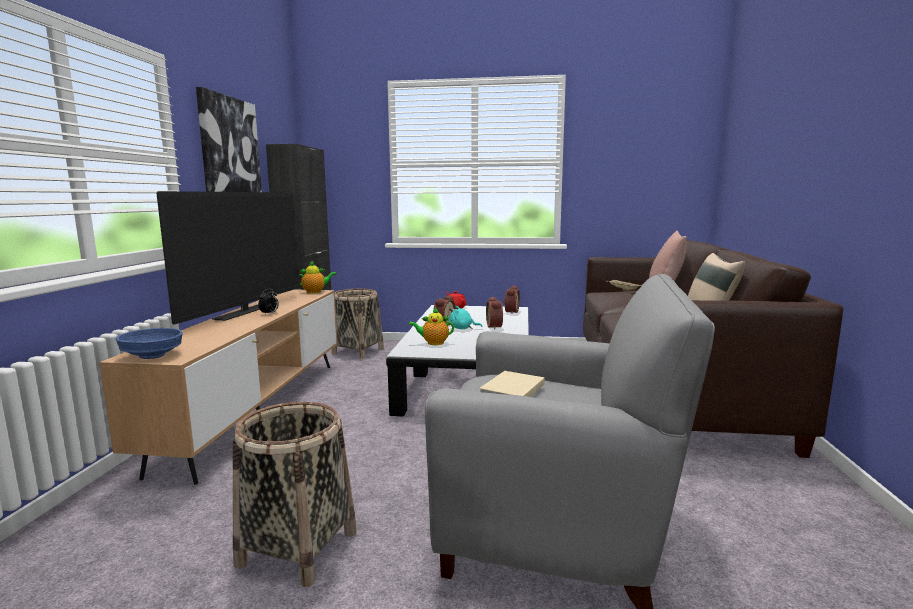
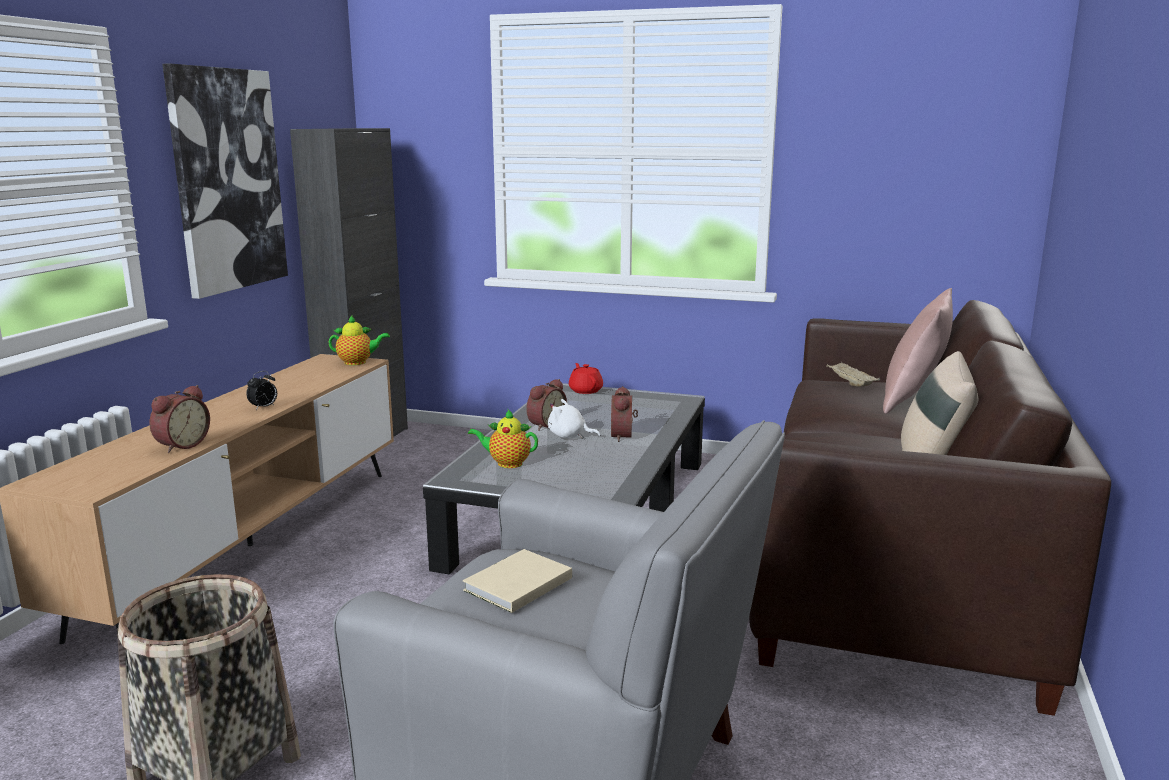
camera: 10 degrees right, 5 degrees up
blue bowl [116,328,183,359] -> none
television [156,191,300,324] -> none
basket [331,289,384,359] -> none
turquoise plush toy [449,306,483,329] -> white plush toy [548,399,601,439]
alarm clock [503,285,520,314] -> alarm clock moved to [149,385,210,453]

